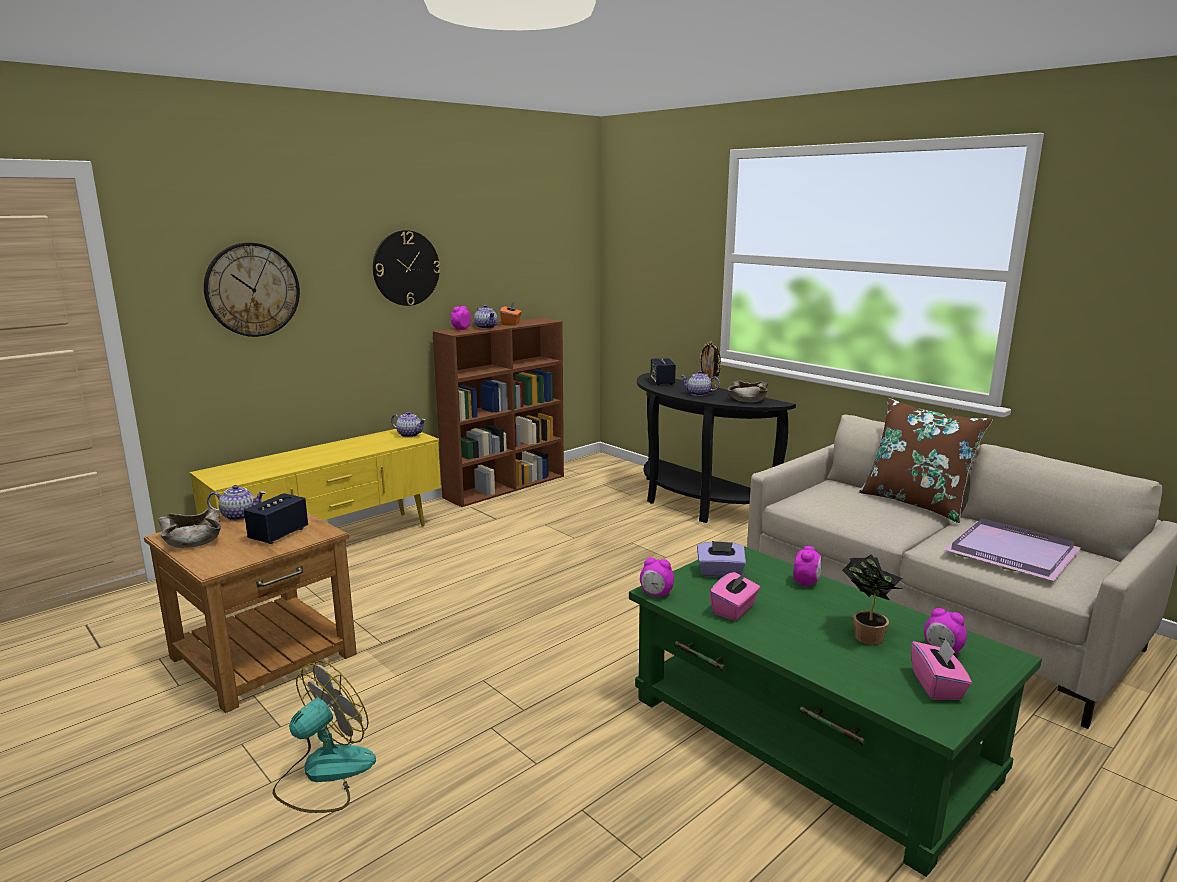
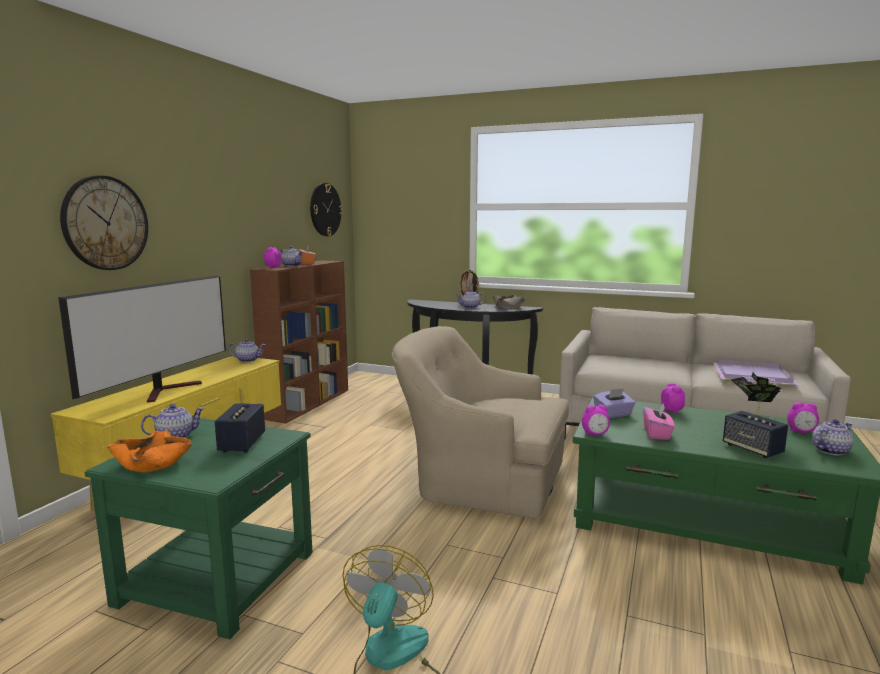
camera: 25 degrees left, 5 degrees down
brown side table [144,512,357,713] -> green side table [85,418,312,639]
beige bowl [158,509,221,548] -> orange bowl [107,430,192,472]
wall clock [373,230,441,306] -> wall clock moved to [310,183,343,236]
speaker [650,358,676,385] -> speaker moved to [723,411,788,458]
brown pillow [859,398,993,523] -> none
pink tissue box [911,638,972,700] -> teapot [812,419,854,455]
none -> television [58,275,226,403]
none -> beige armchair [392,326,569,519]

